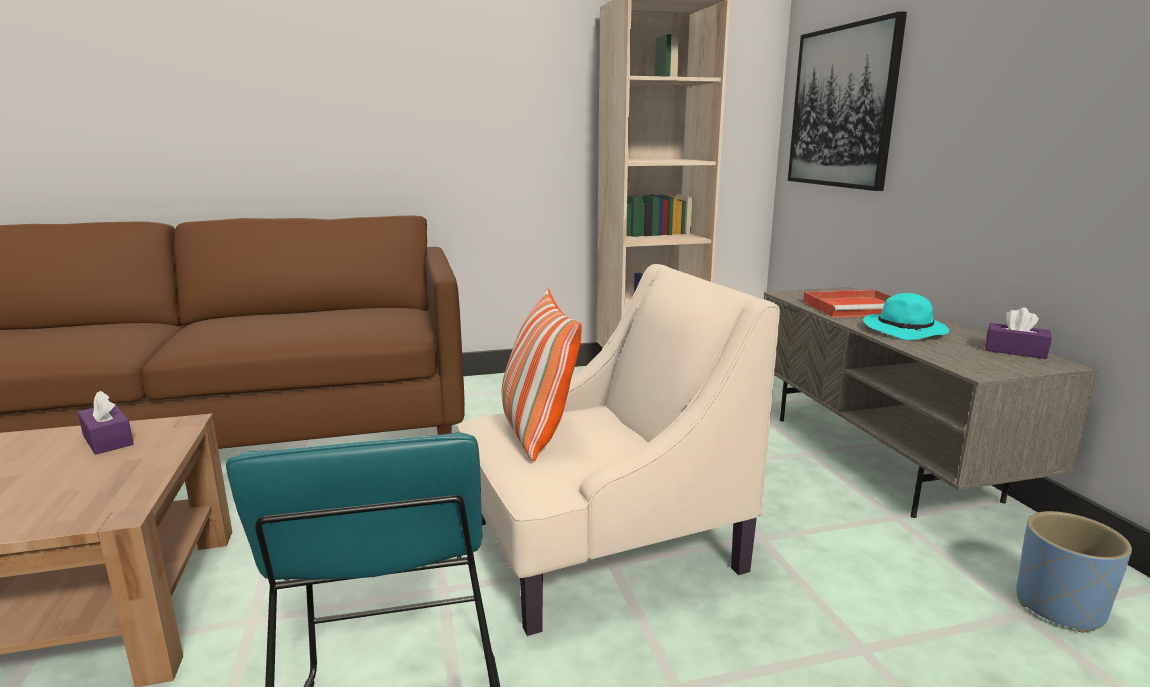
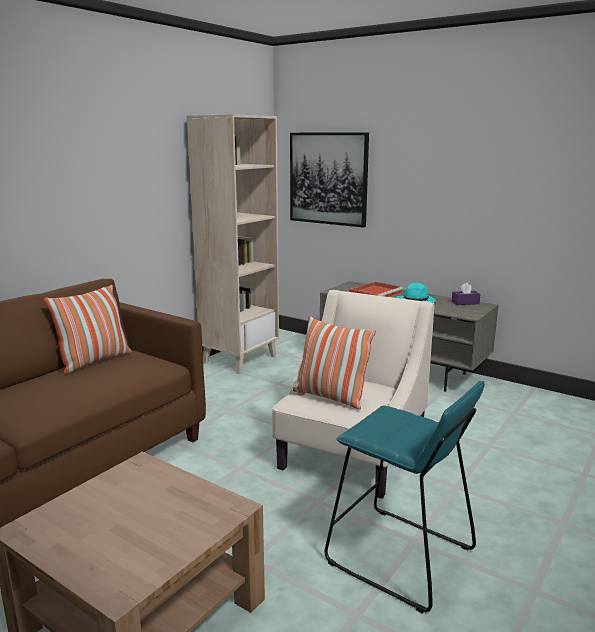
camera: 40 degrees left, 0 degrees up
purple tissue box [78,391,134,455] -> none
blue planter [1016,511,1132,633] -> none
none -> pillow [44,285,132,375]

